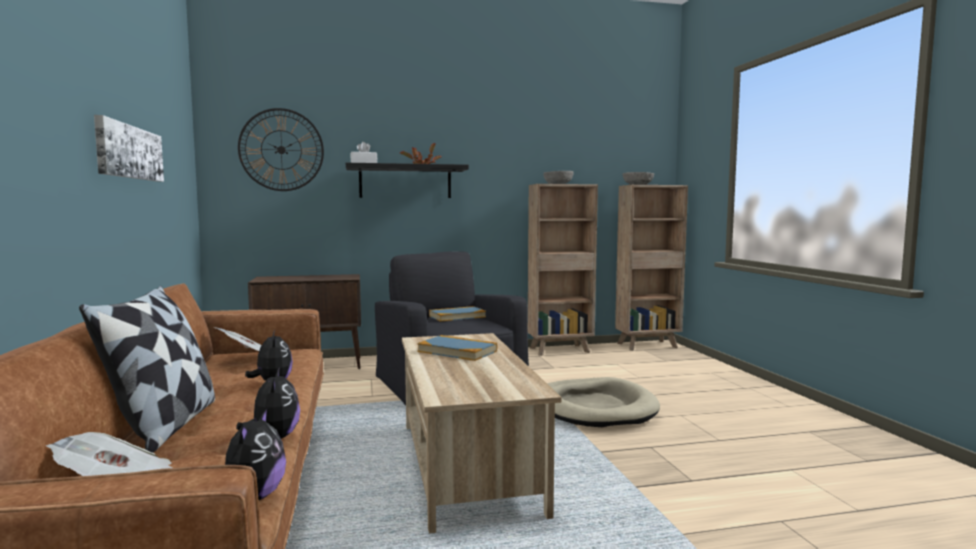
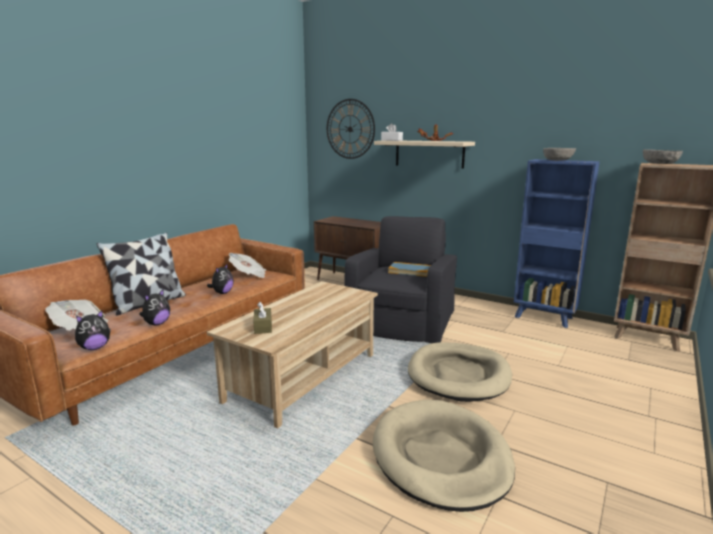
camera: 45 degrees right, 10 degrees up
picture [94,115,164,182] -> none
black shelf [346,163,469,198] -> beige shelf [374,141,475,168]
book [417,335,497,361] -> none
brown bookcase [528,184,598,356] -> blue bookcase [514,159,600,328]
none -> brown tissue box [253,302,272,334]
none -> beige dog bed [373,400,515,512]

